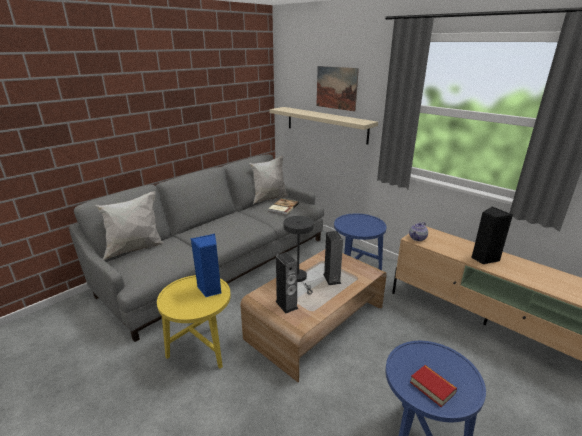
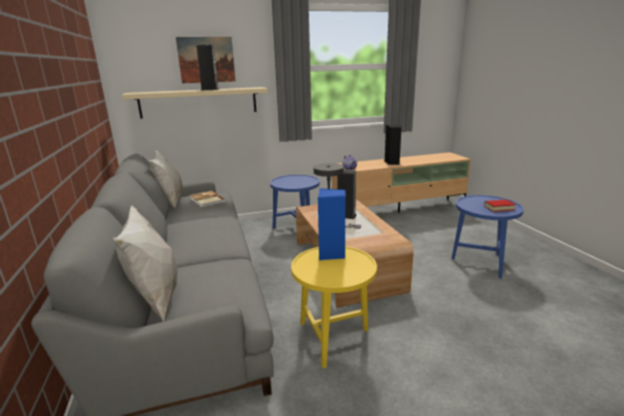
camera: 60 degrees left, 5 degrees down
speaker [275,252,298,313] -> speaker moved to [196,44,219,90]

